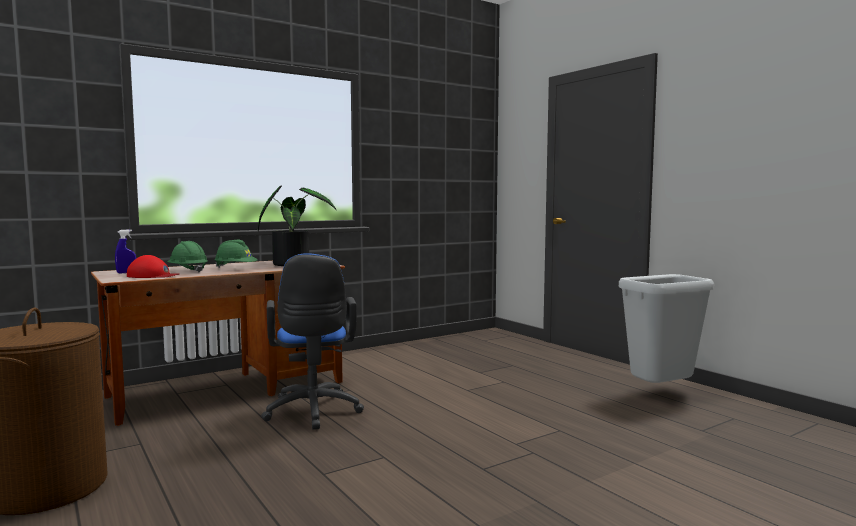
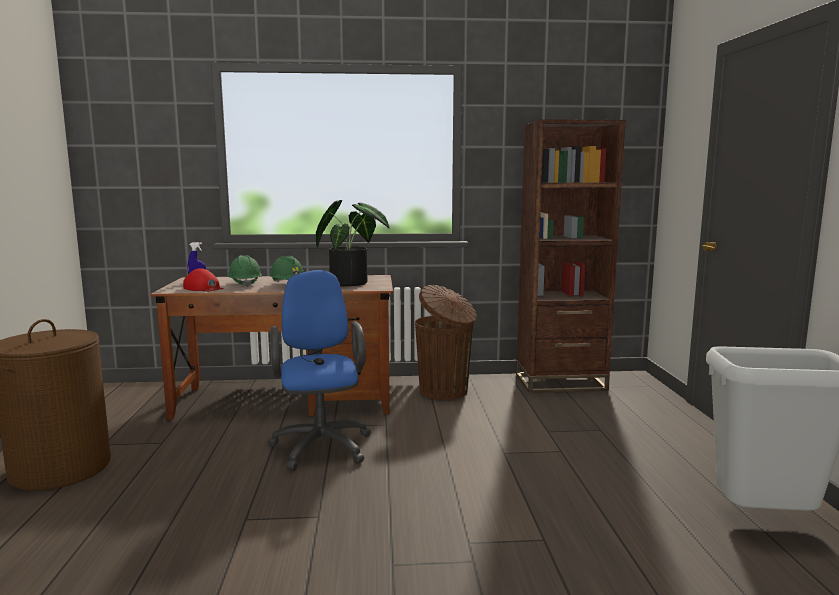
camera: 30 degrees right, 5 degrees up
blue office chair [261,253,364,430] -> blue office chair turned 150 degrees clockwise [267,270,371,471]
none -> brown trash can [415,285,477,400]
none -> brown bookcase [516,119,626,393]

